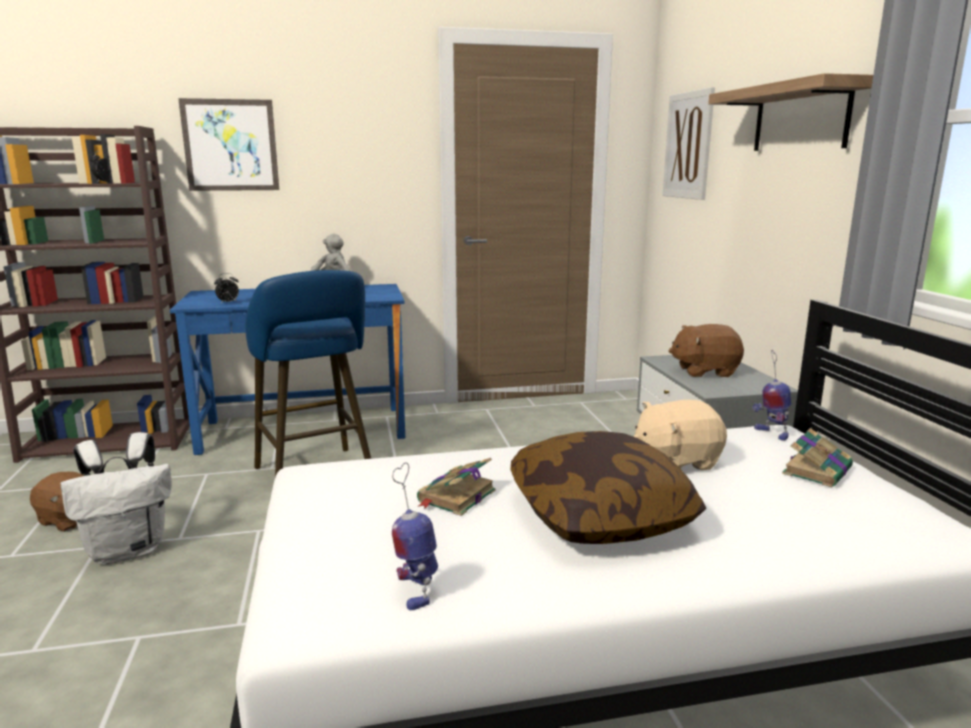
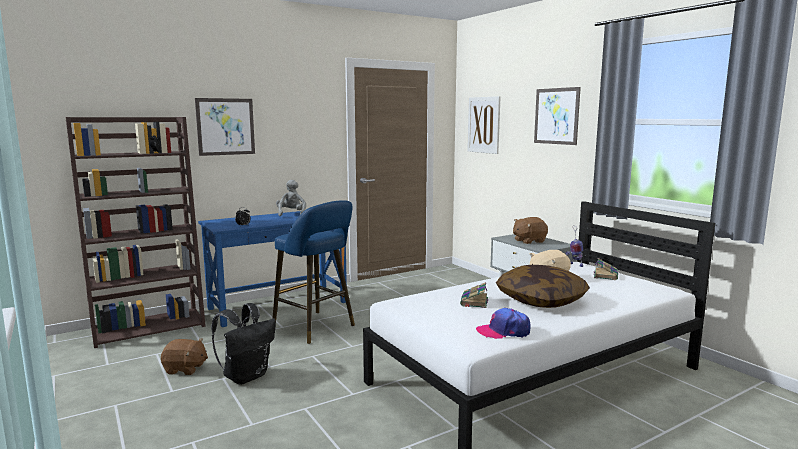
camera: 20 degrees left, 5 degrees down
white backpack [60,432,172,565] -> black backpack [212,303,276,385]
toy robot [392,462,438,611] -> cap [476,308,530,339]
shelf [708,73,873,151] -> picture [534,87,581,145]

